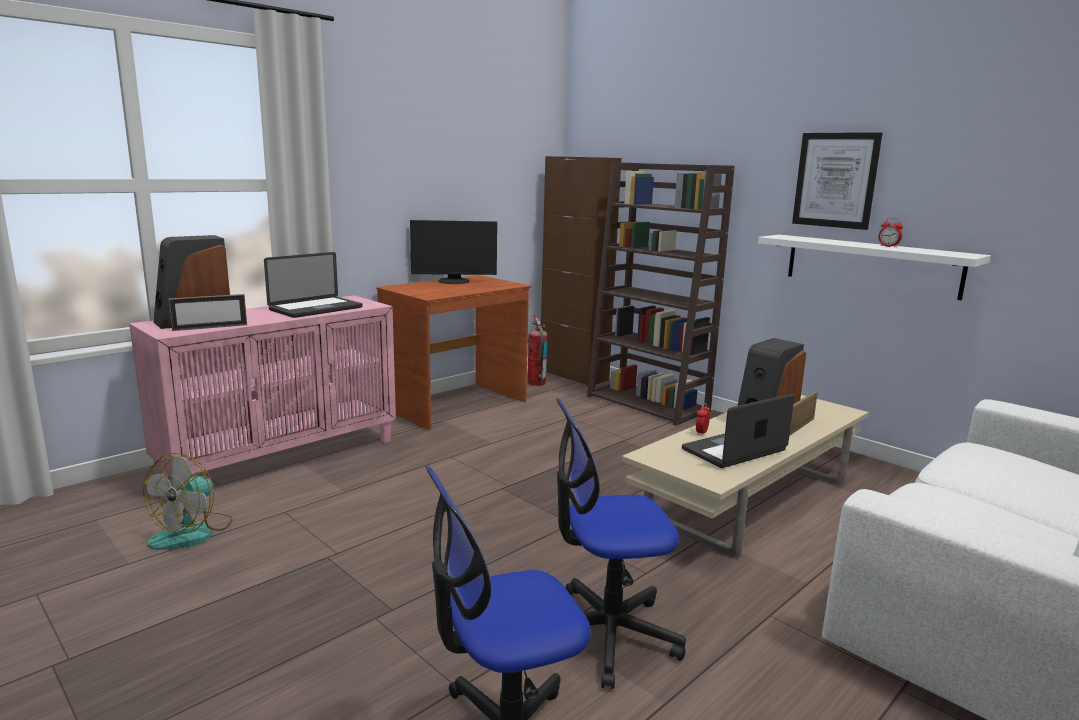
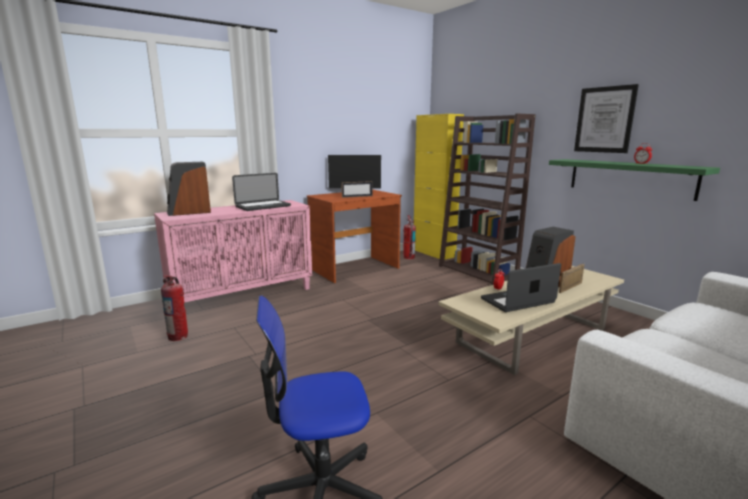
camera: 10 degrees right, 0 degrees up
fan [143,453,233,550] -> fire extinguisher [161,275,188,341]
picture frame [168,294,247,331] -> picture frame moved to [341,181,372,198]
brown cabinet [541,156,622,385] -> yellow cabinet [414,114,464,260]
office chair [556,398,686,689] -> none
white shelf [758,235,991,300] -> green shelf [549,159,720,201]

